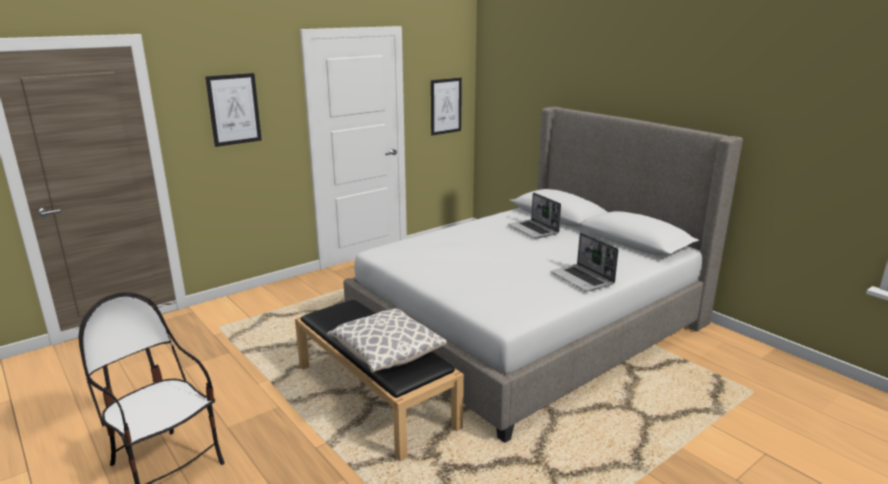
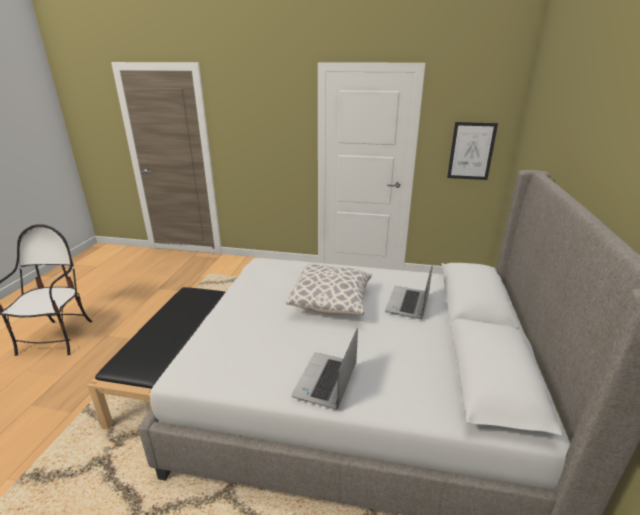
camera: 50 degrees right, 5 degrees up
picture [205,73,262,147] -> none
pillow [327,308,447,372] -> pillow moved to [286,264,372,315]

